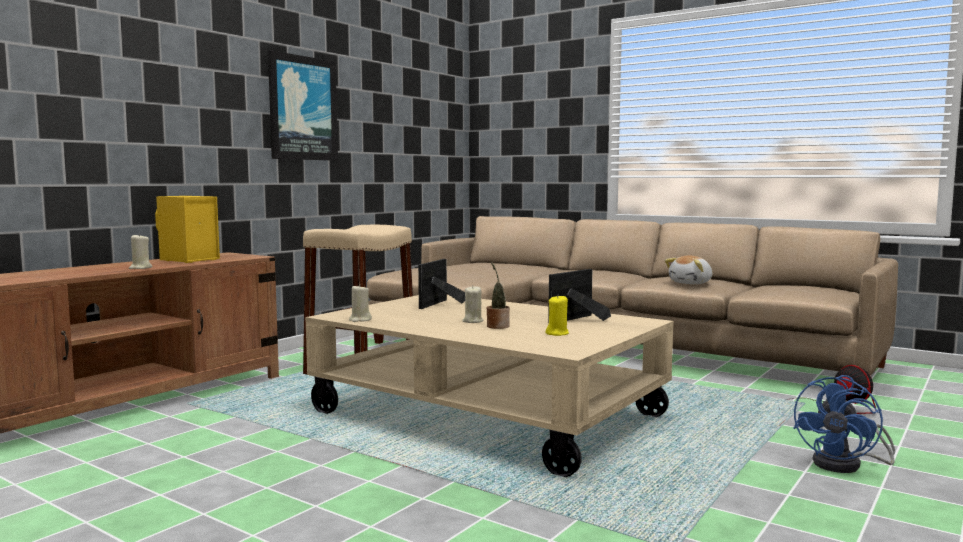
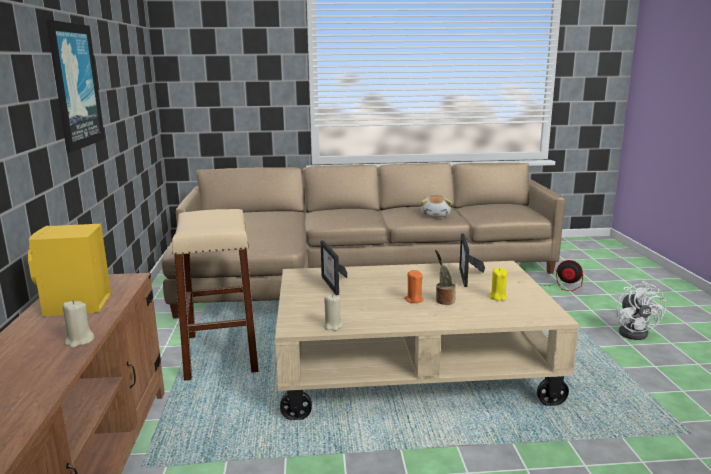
camera: 40 degrees left, 10 degrees up
beige candle [462,286,483,323] -> orange candle [404,270,424,303]
blue fan [793,375,895,473] -> white fan [615,281,666,340]

